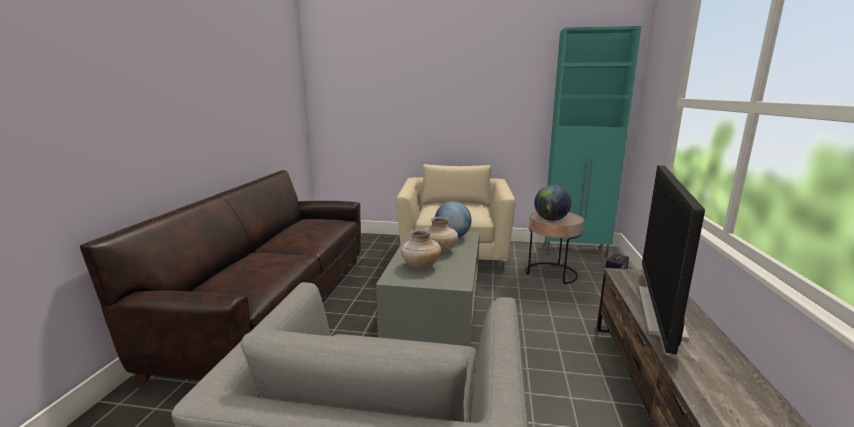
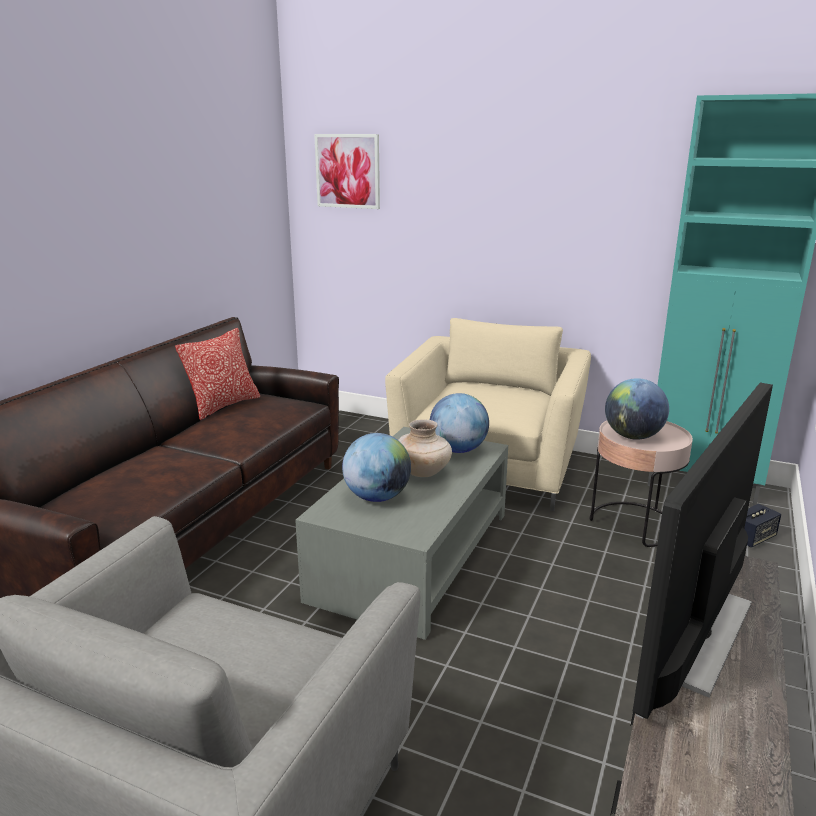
camera: 15 degrees right, 5 degrees up
beige vase [401,229,441,269] -> globe [342,433,411,502]
none -> pillow [175,328,260,420]
none -> picture [314,134,380,209]

